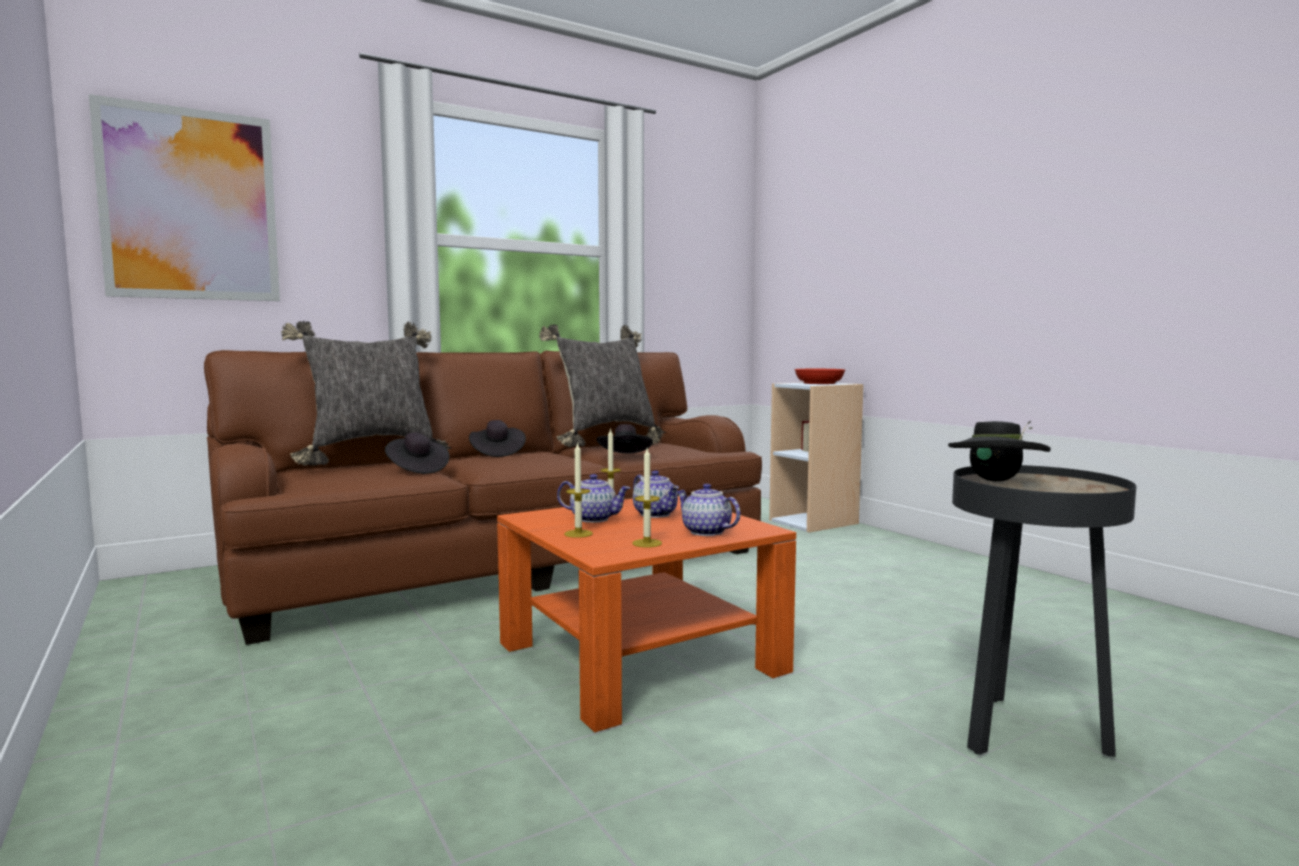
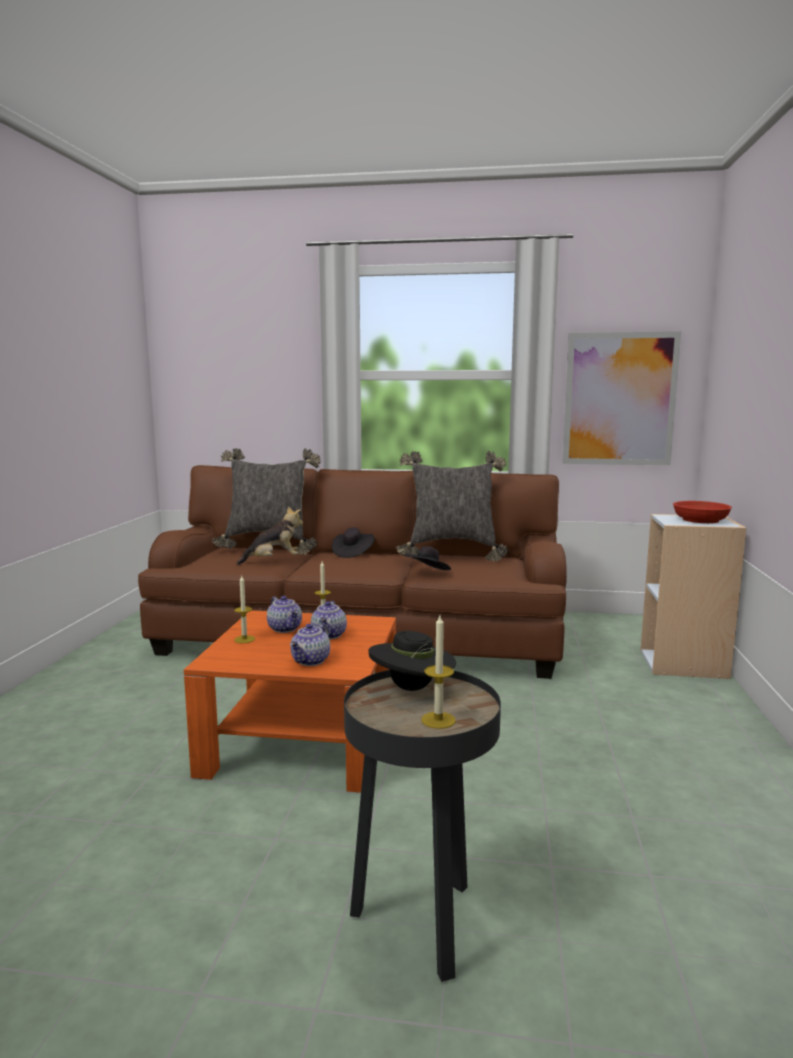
camera: 40 degrees right, 5 degrees up
picture [89,94,280,301] -> picture moved to [562,332,681,465]
black hat [385,432,449,474] -> plush toy [237,506,303,565]
candle [632,449,662,548] -> candle moved to [421,615,456,729]
teapot [676,483,741,536] -> teapot turned 150 degrees counterclockwise [290,623,330,666]

